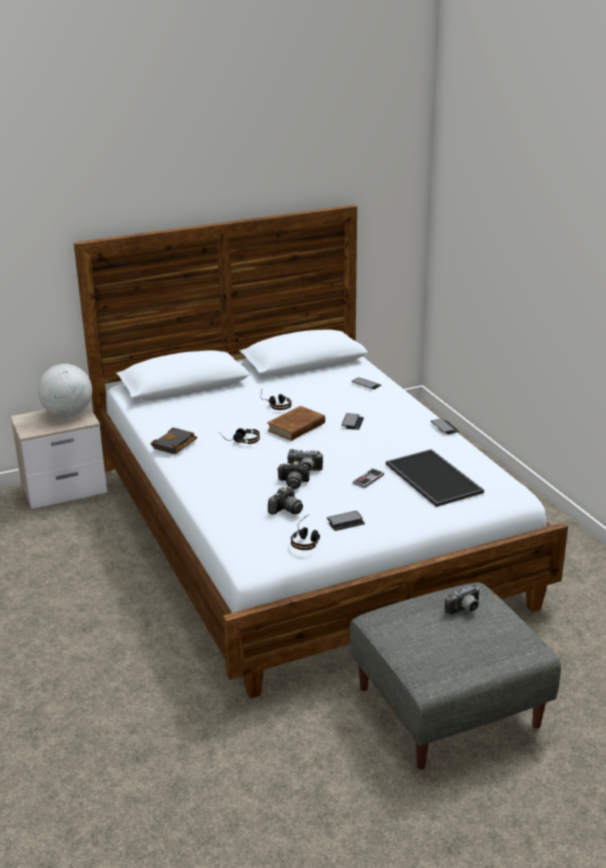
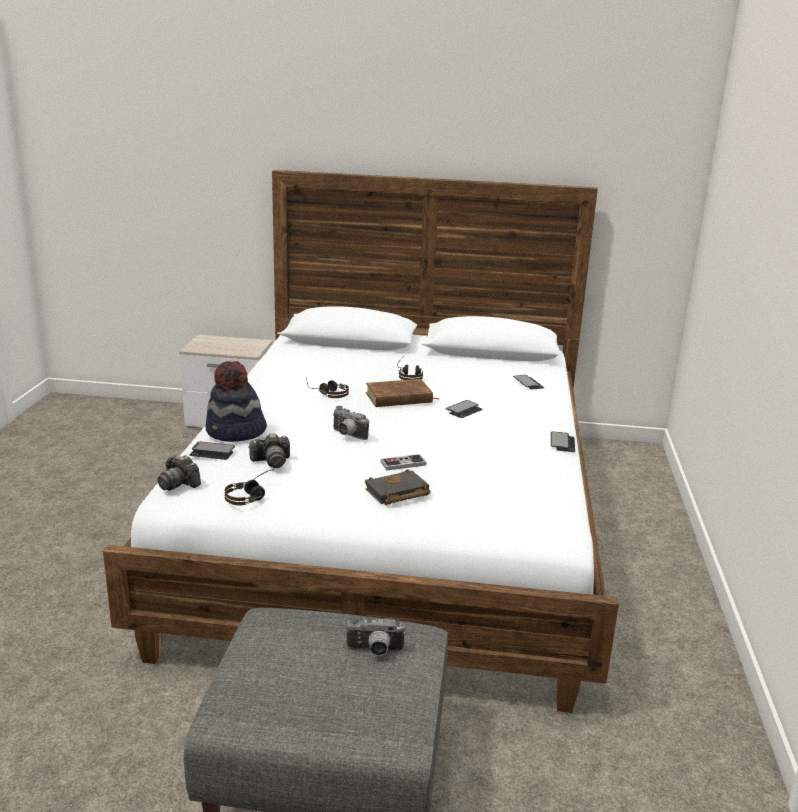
camera: 30 degrees right, 5 degrees down
globe [38,364,92,417] -> none
black book [150,428,197,454] -> black book moved to [365,469,430,505]
camera [277,461,310,489] -> camera moved to [157,455,201,491]
phone [327,511,365,531] -> phone moved to [190,442,235,460]
tray [386,449,484,507] -> none
none -> hat [205,361,267,442]

